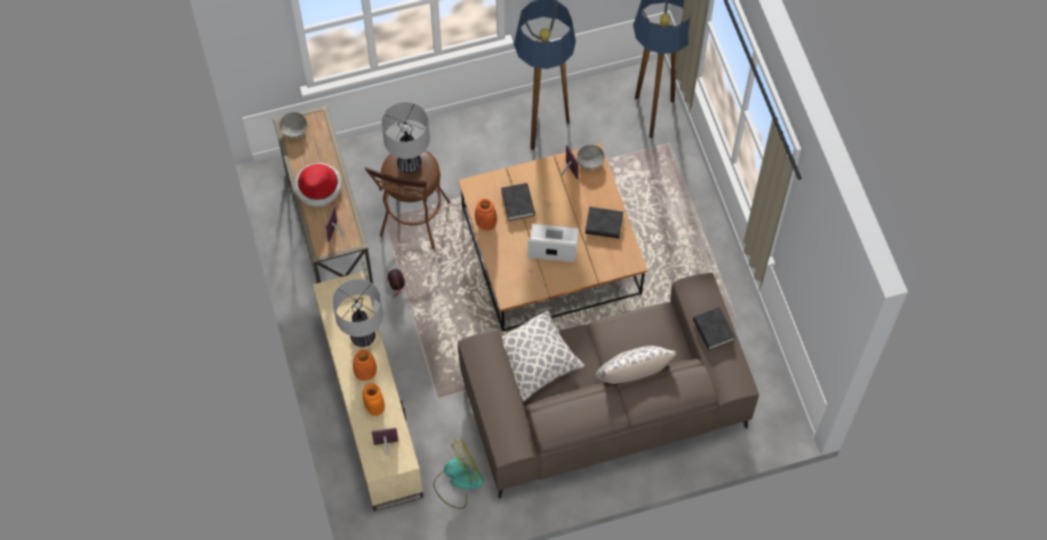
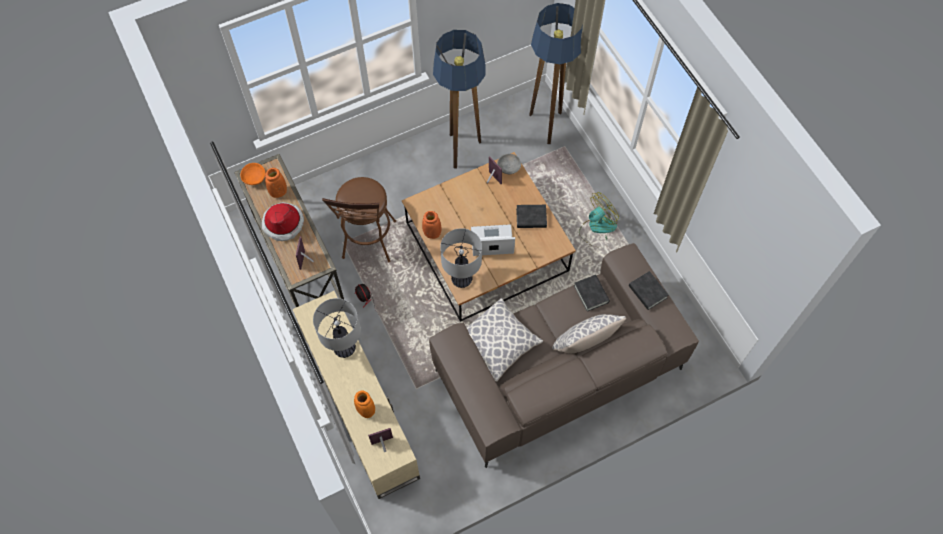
camera: 10 degrees left, 0 degrees up
grey bowl [279,112,308,138] -> orange bowl [240,163,266,185]
orange vase [353,349,377,381] -> orange vase moved to [265,168,287,198]
table lamp [382,102,430,173] -> table lamp moved to [440,228,482,288]
fan [433,438,484,509] -> fan moved to [579,192,619,248]
black book [501,183,535,221] -> black book moved to [574,275,610,312]

